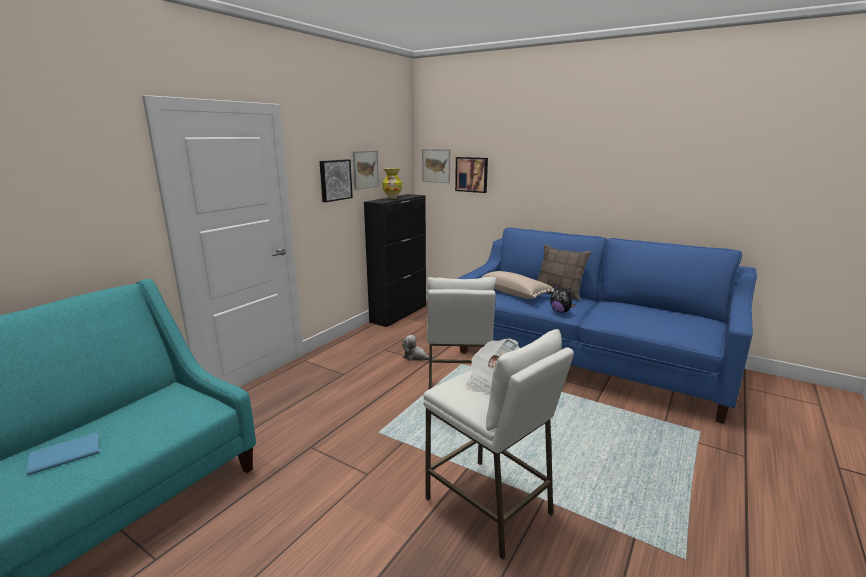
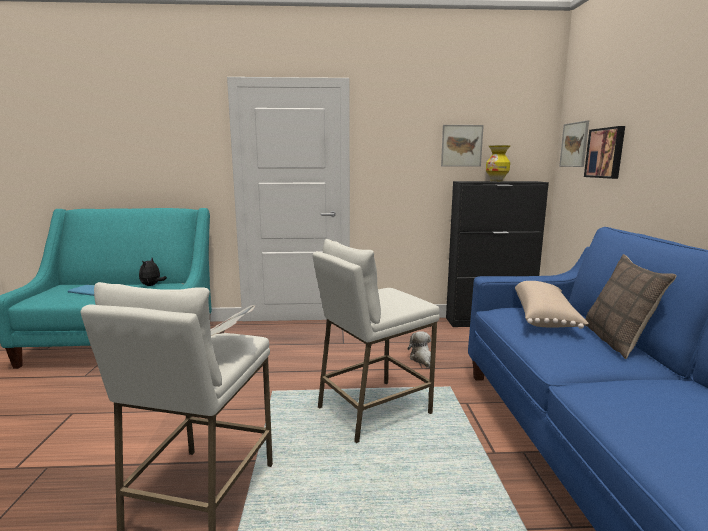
camera: 55 degrees right, 5 degrees down
picture [320,159,353,202] -> none
plush toy [550,285,576,313] -> plush toy moved to [139,258,167,286]

